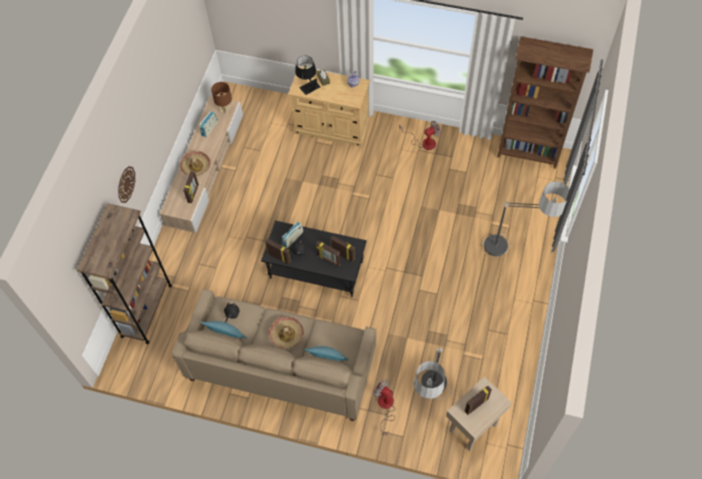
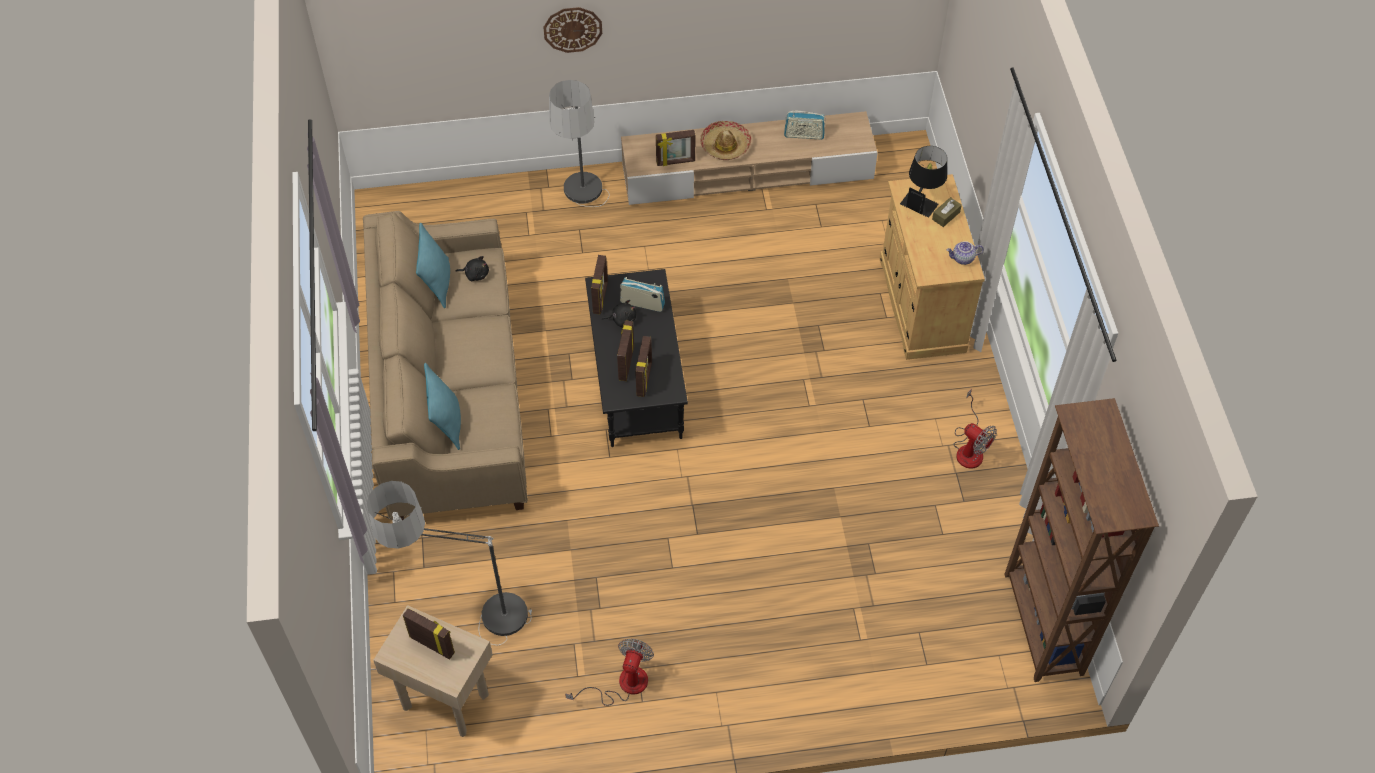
camera: 65 degrees right, 5 degrees down
brown bookcase [77,203,172,344] -> none
brown table lamp [211,82,232,114] -> none
hat [269,317,304,349] -> none
fan [374,379,396,436] -> fan moved to [565,639,654,706]
floor lamp [482,181,569,256] -> floor lamp moved to [549,80,610,207]

